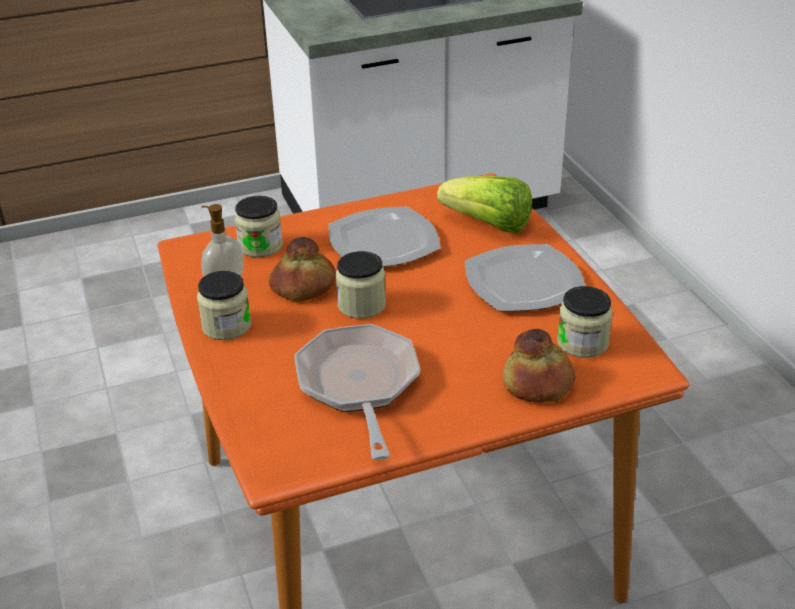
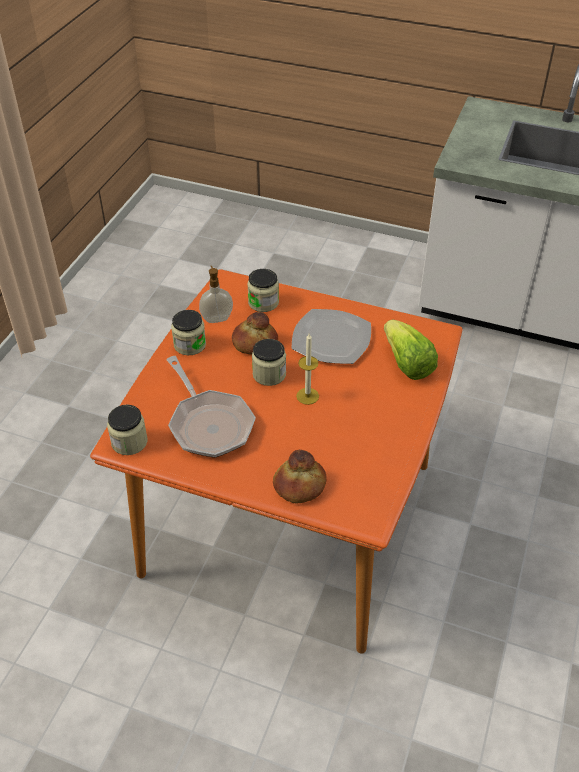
camera: 40 degrees right, 10 degrees up
frying pan [294,324,420,460] -> frying pan turned 120 degrees clockwise [166,356,256,458]
plate [465,244,585,311] -> none
jar [557,286,613,358] -> jar moved to [107,404,148,455]
none -> candle [296,334,319,405]

